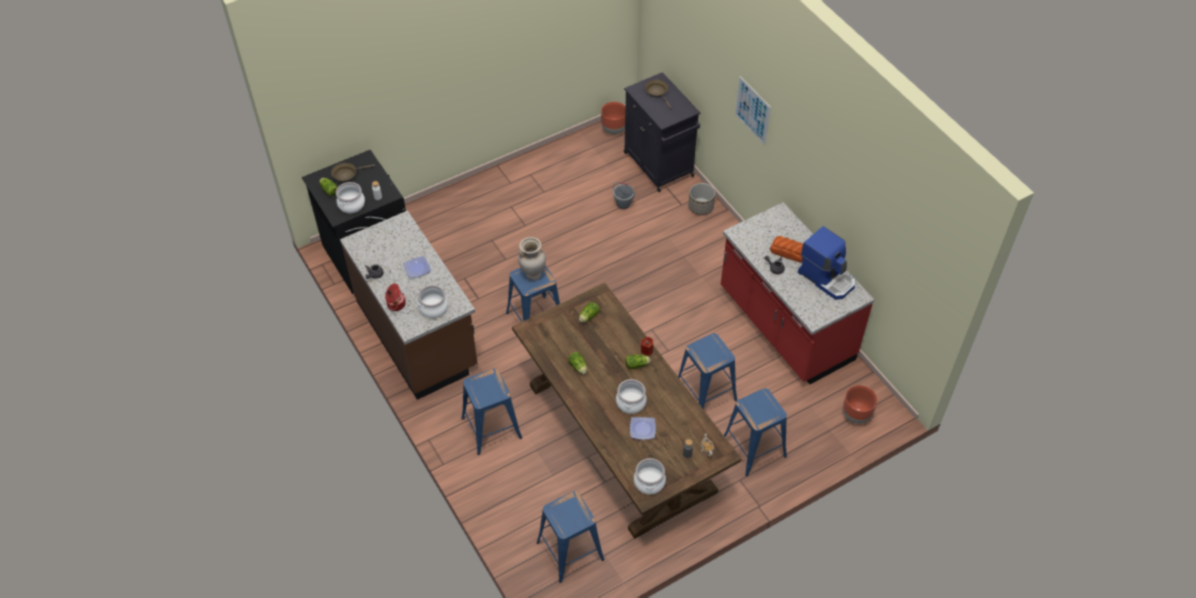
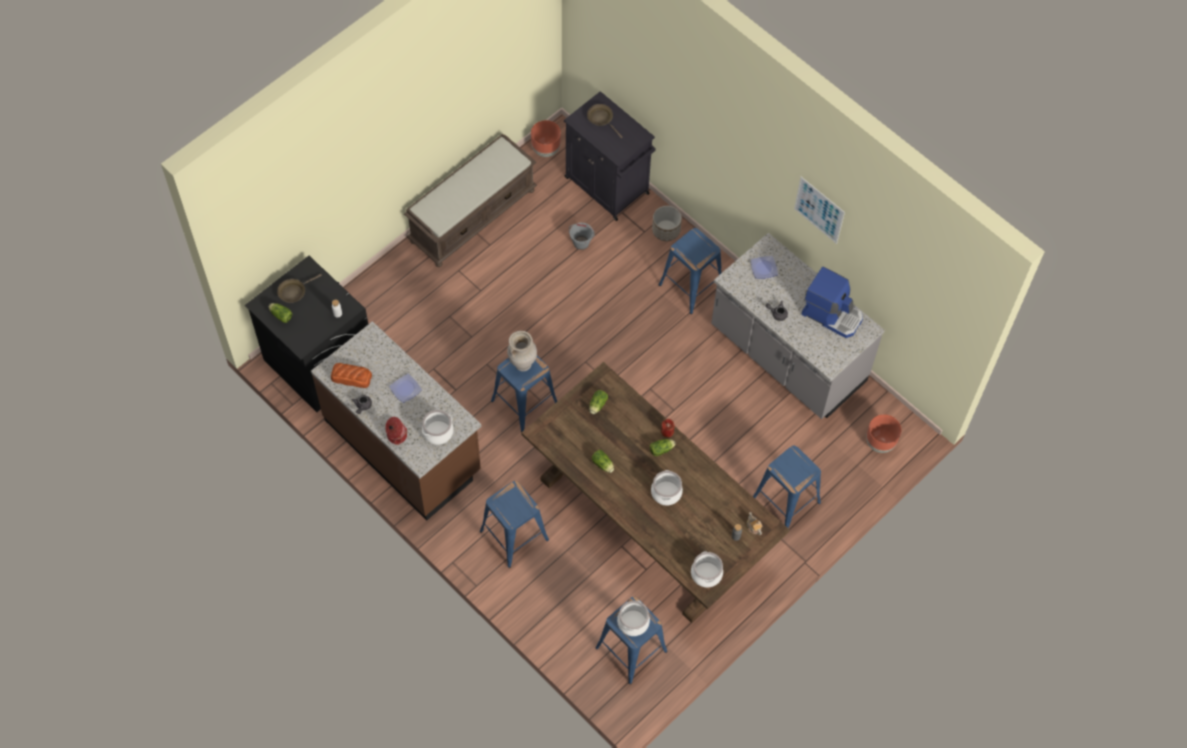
camera: 15 degrees left, 10 degrees up
cooking pot [336,182,365,213] -> cooking pot moved to [617,600,650,636]
plate [630,417,656,440] -> plate moved to [751,256,778,279]
blue stool [678,333,737,409] -> blue stool moved to [659,228,722,314]
red counter [721,202,874,384] -> grey counter [711,233,885,419]
picture [735,76,771,145] -> picture moved to [794,177,845,244]
bread [770,236,803,263] -> bread moved to [331,363,372,388]
none -> brown bench [404,134,537,267]

